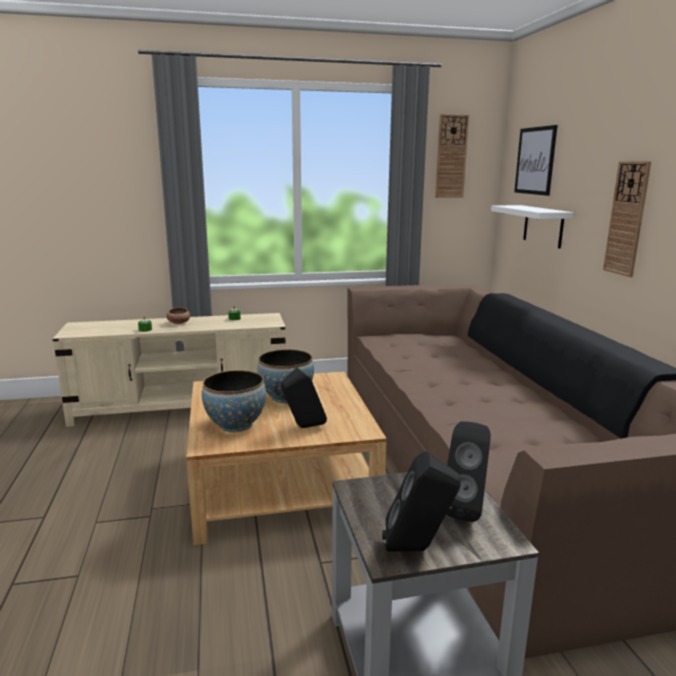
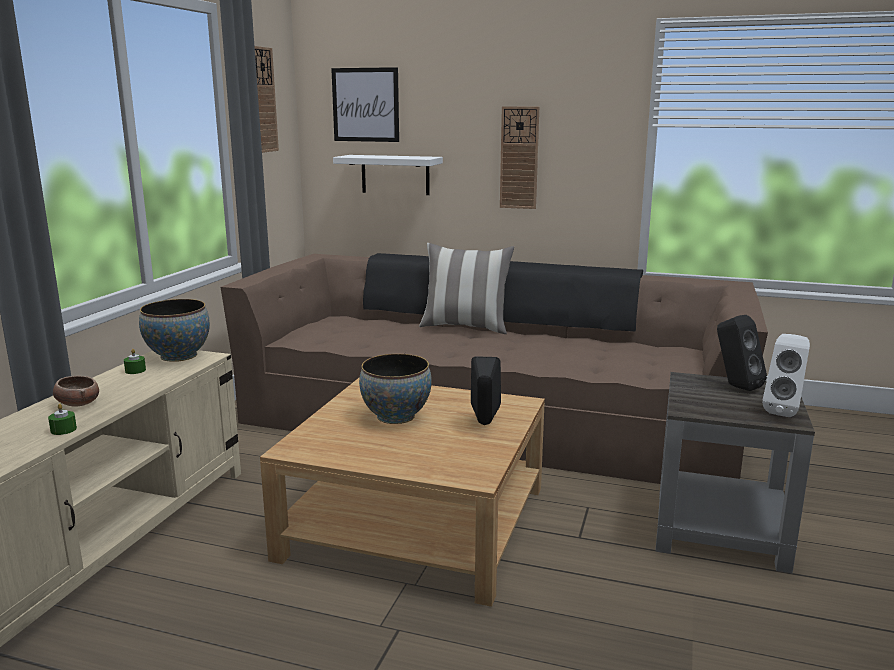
camera: 60 degrees left, 0 degrees up
bowl [202,370,266,432] -> bowl moved to [139,299,210,362]
black speaker [382,451,461,552] -> white speaker [762,334,810,417]
none -> pillow [419,243,514,334]

